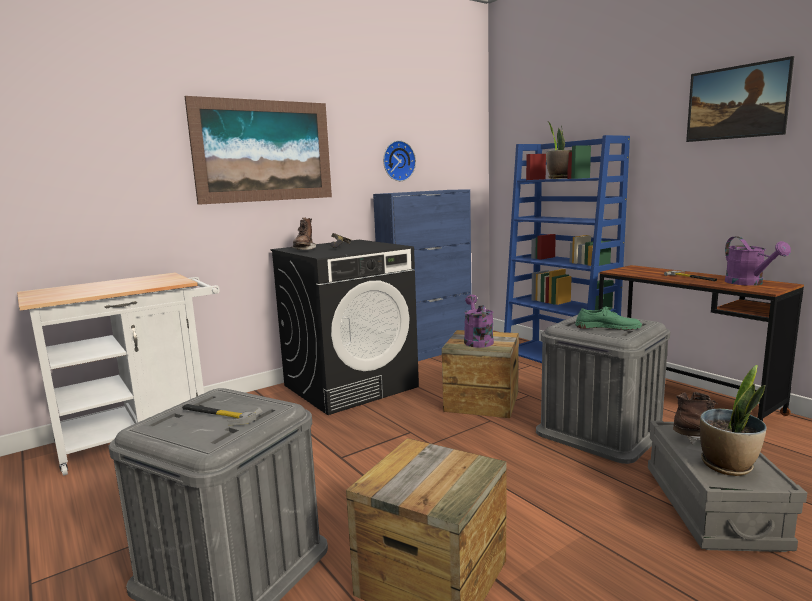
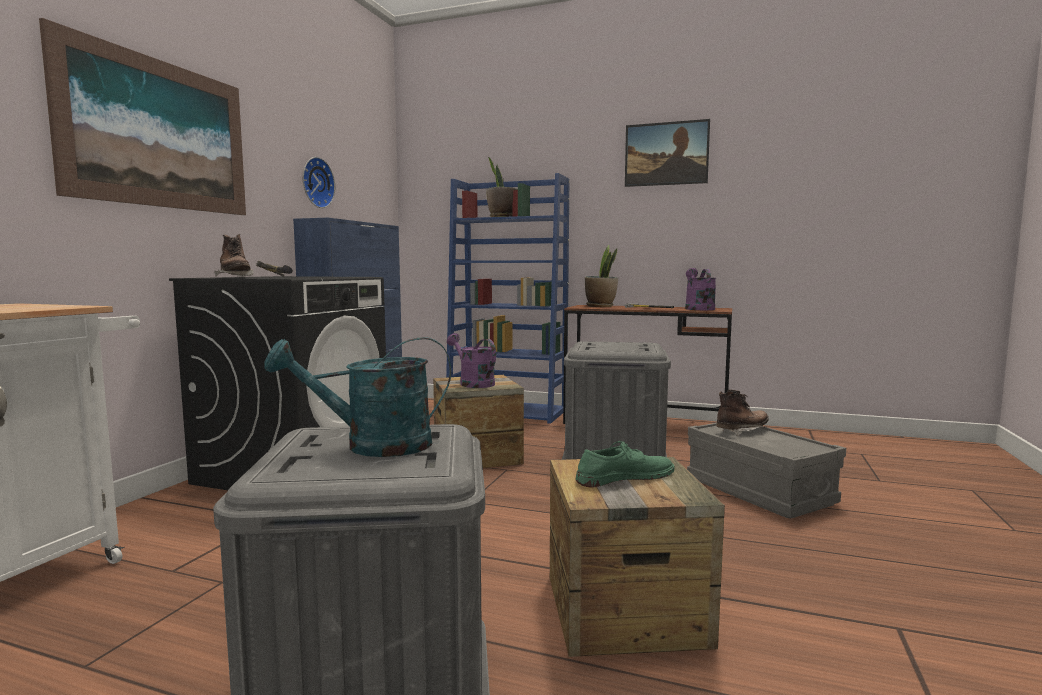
camera: 35 degrees left, 5 degrees down
hammer [182,404,263,426] -> turquoise watering can [264,337,451,457]
green shoe [575,306,642,330] -> green shoe moved to [576,441,675,487]
potted plant [700,365,767,476] -> potted plant moved to [585,245,618,307]
purple watering can [725,236,791,286] -> purple watering can turned 135 degrees counterclockwise [685,268,716,310]

